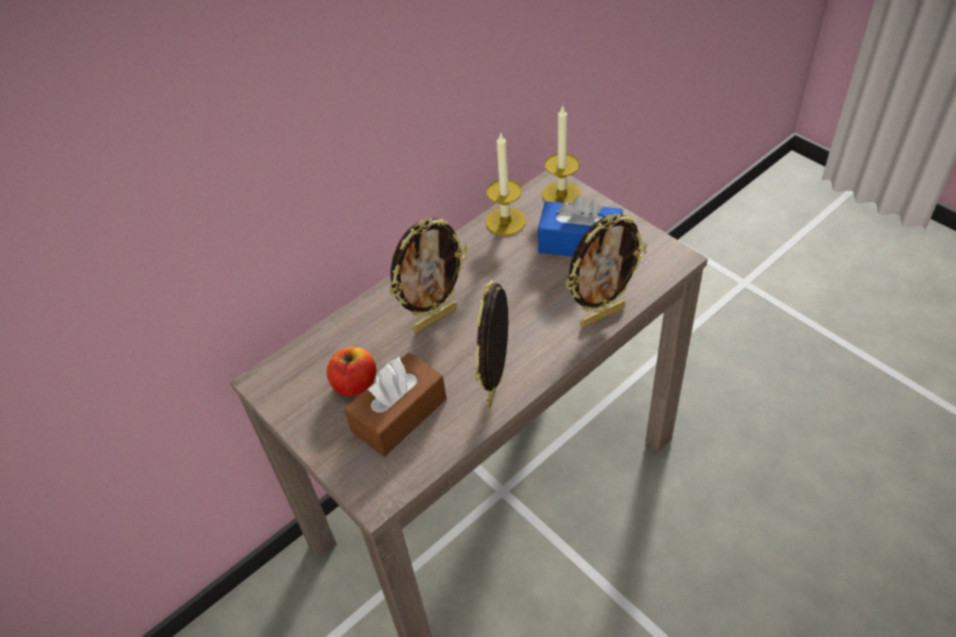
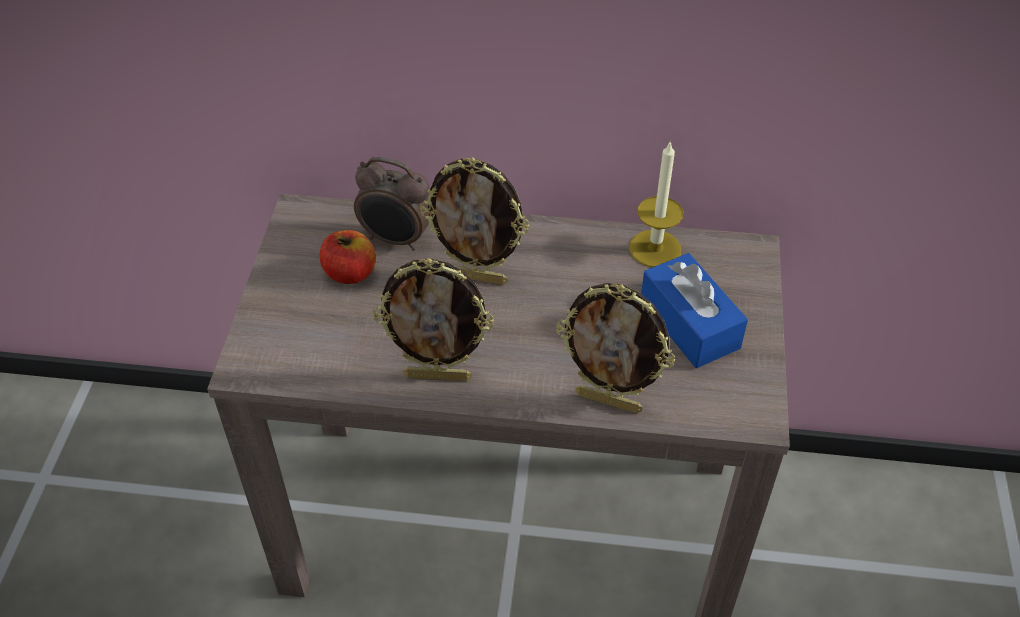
camera: 45 degrees right, 0 degrees up
brown tissue box [344,353,447,457] -> none
picture frame [475,279,508,409] -> picture frame turned 150 degrees counterclockwise [373,258,494,381]
candle [542,105,582,204] -> none
none -> alarm clock [354,157,430,251]

